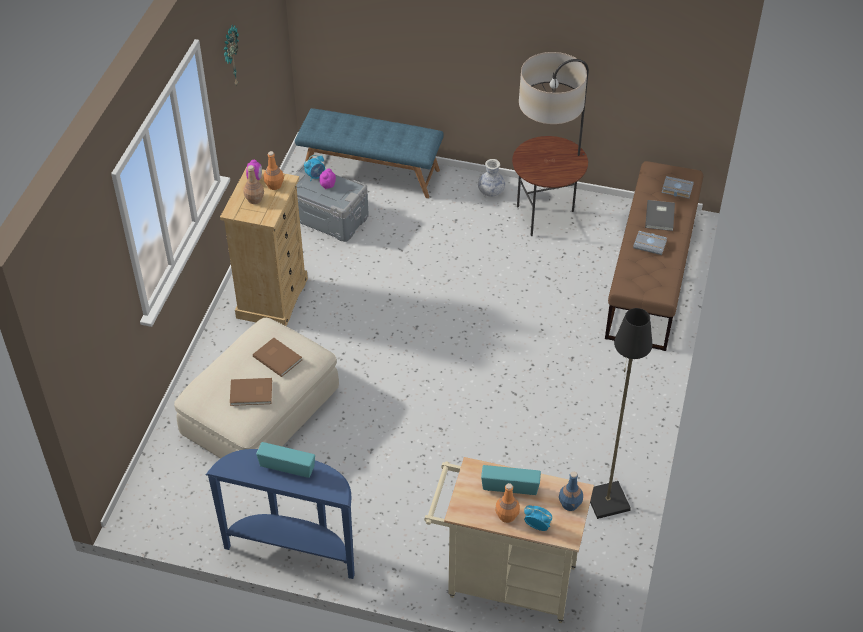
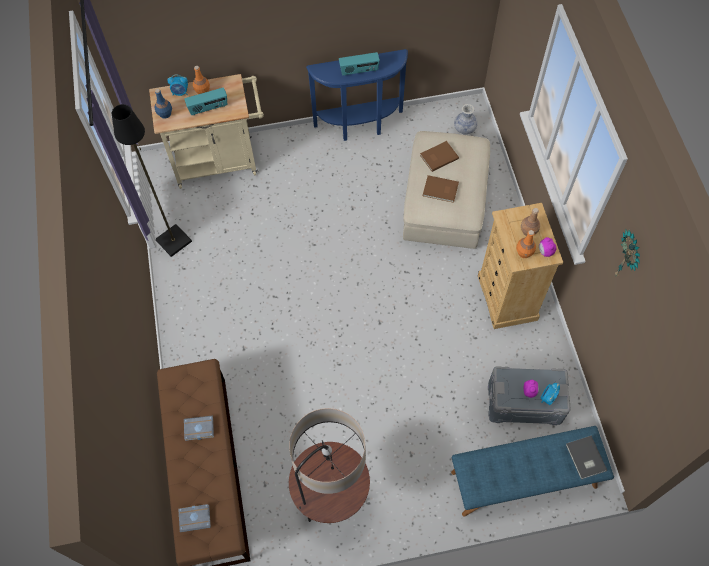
camera: 155 degrees right, 15 degrees up
vase [478,159,505,197] -> vase moved to [454,104,478,134]
grey book [645,200,675,231] -> grey book moved to [566,435,607,479]

